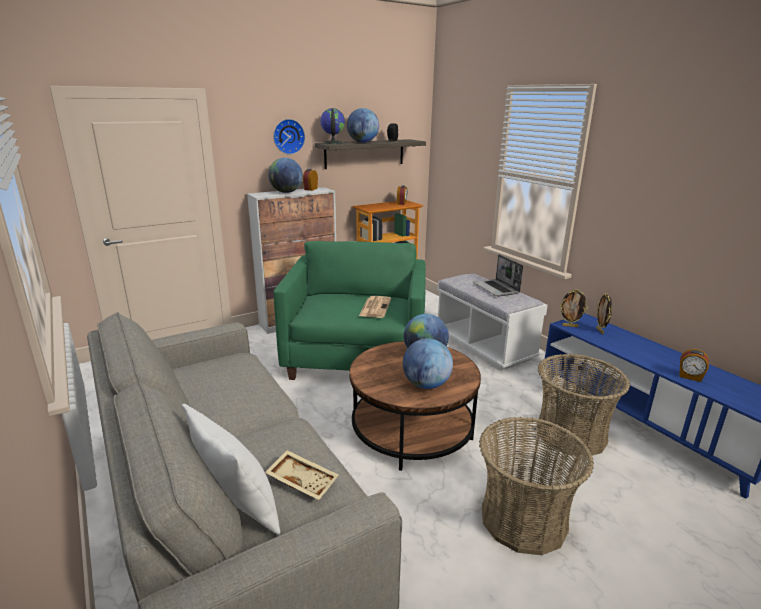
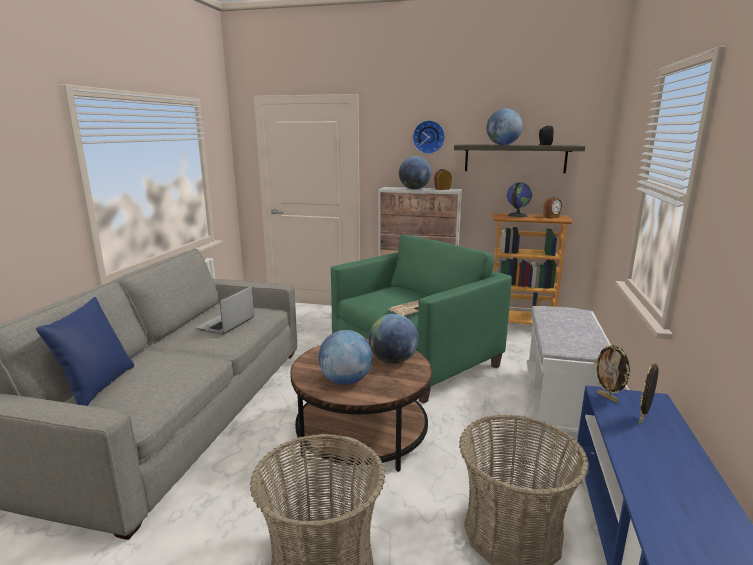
camera: 45 degrees right, 5 degrees down
white pillow [182,404,280,535] -> blue pillow [36,297,134,406]
beige tray [265,450,339,500] -> none
globe [320,108,345,144] -> globe moved to [507,182,533,217]
laptop [474,255,523,297] -> laptop moved to [196,286,254,335]
alarm clock [679,349,709,382] -> none

